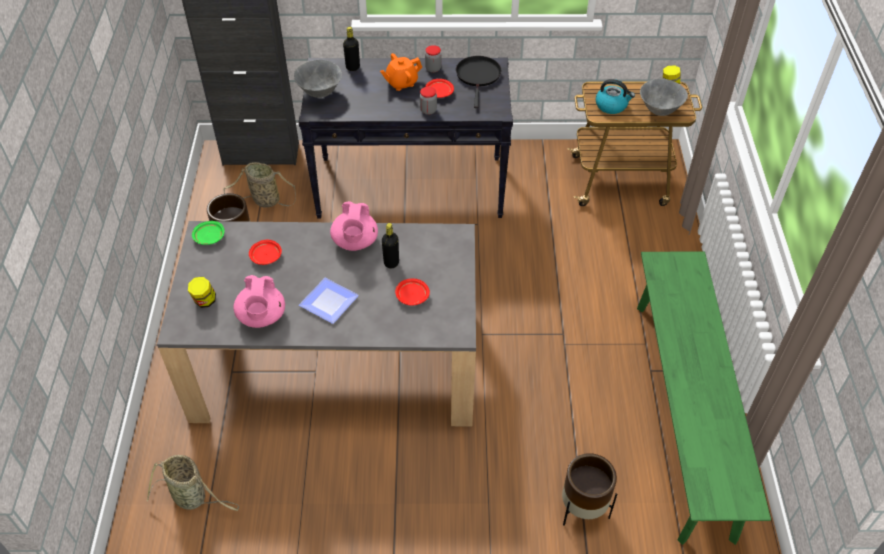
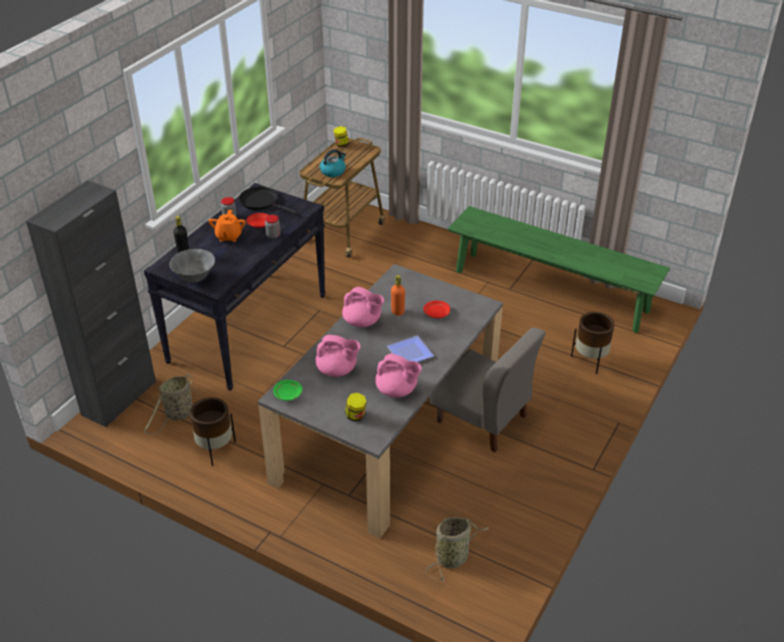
camera: 60 degrees left, 10 degrees down
red plate [249,240,282,265] -> pink teapot [316,334,361,377]
black bottle [382,223,399,268] -> orange bottle [391,275,405,316]
grey bowl [640,78,688,116] -> none
none -> grey chair [429,328,546,452]

